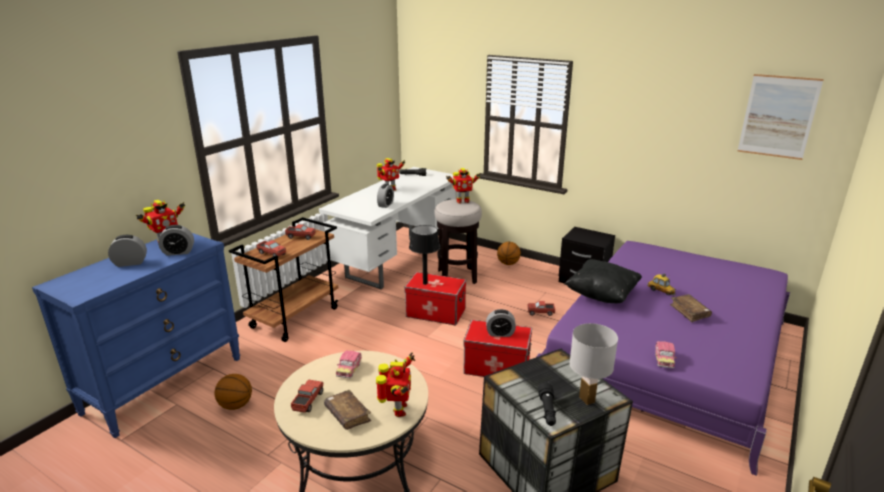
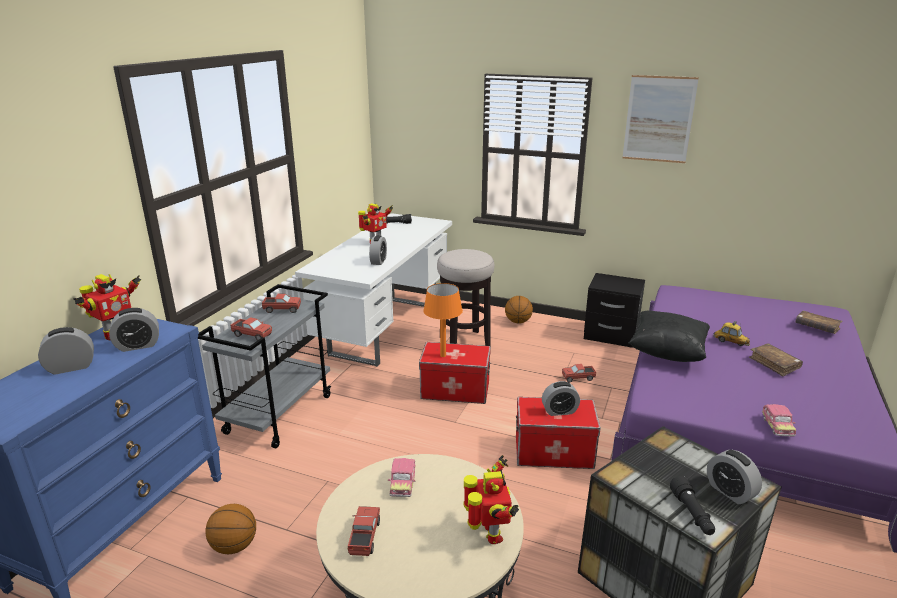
camera: 10 degrees left, 0 degrees up
brown cart [229,217,339,342] -> grey cart [198,284,331,449]
brown book [324,390,371,430] -> brown book moved to [795,311,842,334]
black table lamp [409,225,440,285] -> orange table lamp [423,283,463,357]
toy robot [446,168,480,204] -> none
white table lamp [569,323,618,405] -> alarm clock [707,450,762,504]
picture [737,74,824,160] -> picture moved to [622,75,699,163]

